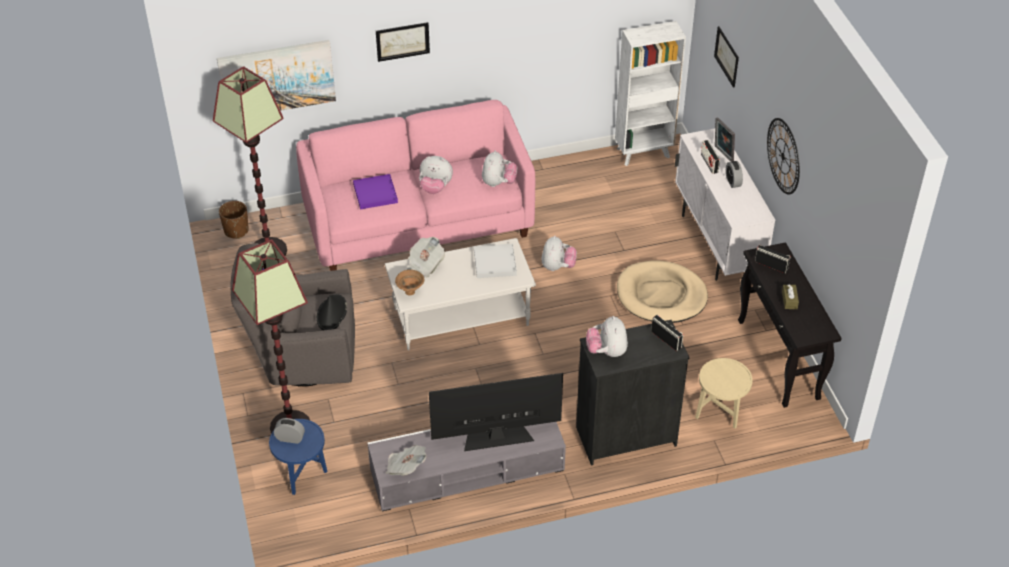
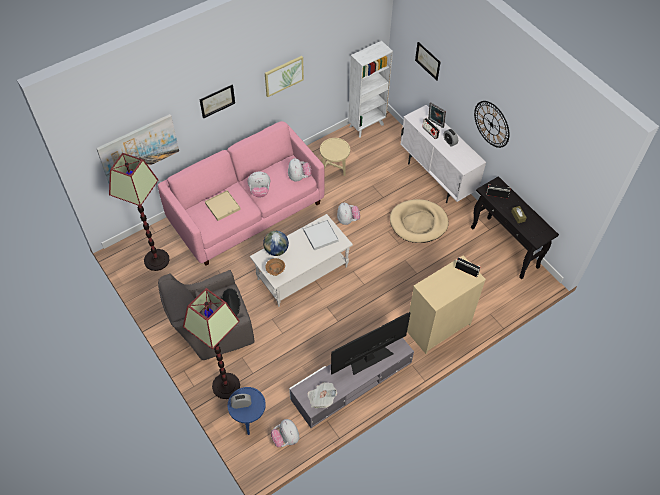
camera: 20 degrees left, 10 degrees up
brown planter [219,201,249,239] -> none
purple tray [353,174,398,209] -> beige tray [205,190,241,221]
newspaper [407,237,445,278] -> globe [263,231,289,256]
black dresser [576,320,690,466] -> beige dresser [407,256,486,354]
plush toy [586,316,628,357] -> plush toy moved to [271,419,299,447]
beige side table [695,358,753,429] -> beige side table moved to [320,138,350,176]
none -> picture [265,56,304,97]

